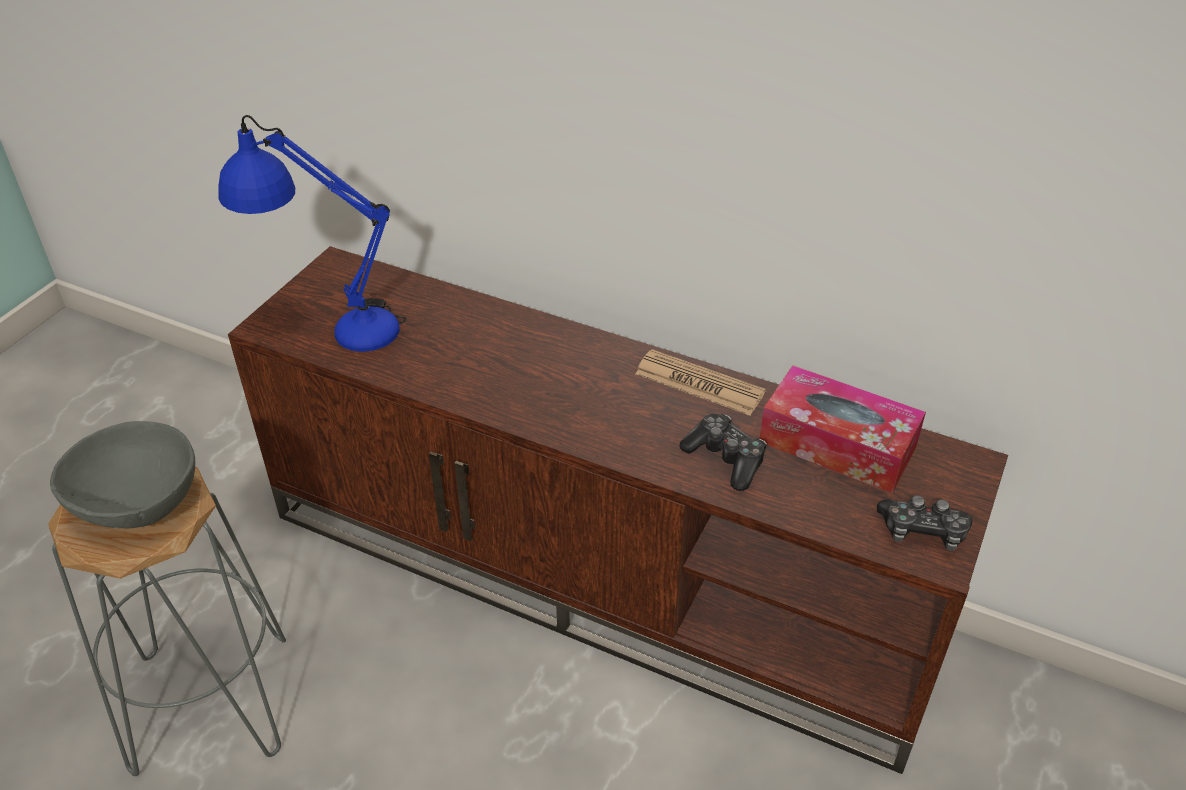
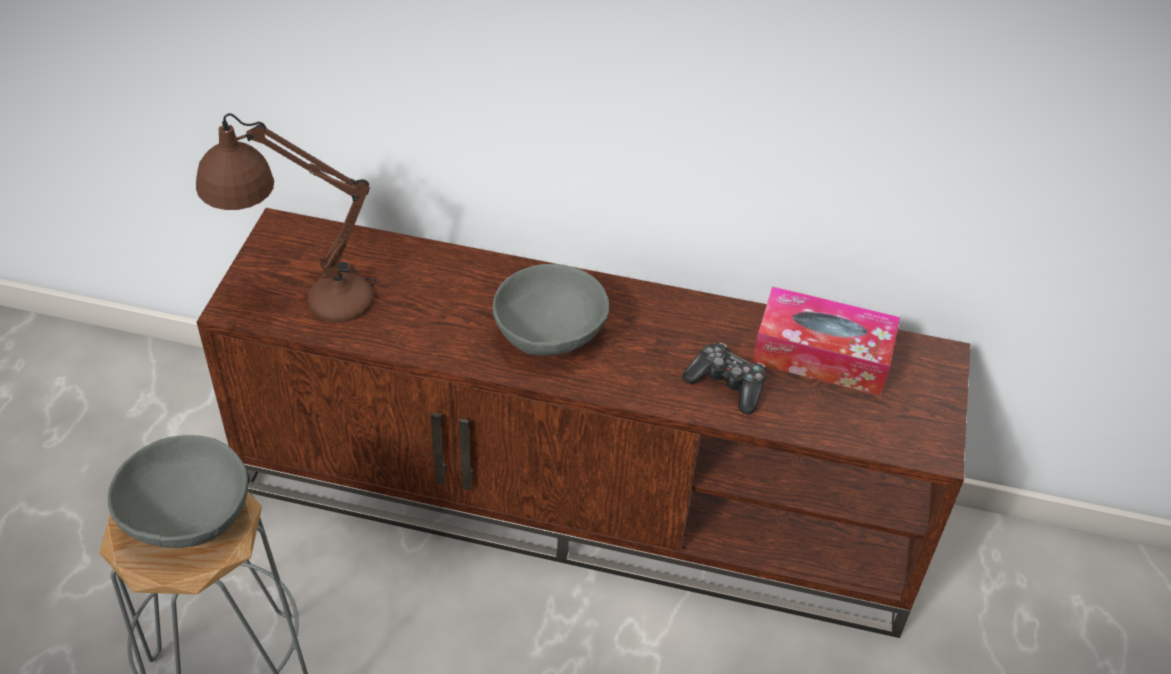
camera: 15 degrees left, 5 degrees up
blue table lamp [218,115,406,352] -> brown table lamp [196,113,377,323]
newspaper [635,349,766,416] -> none
game controller [877,495,972,551] -> none
none -> grey bowl [492,264,609,356]

